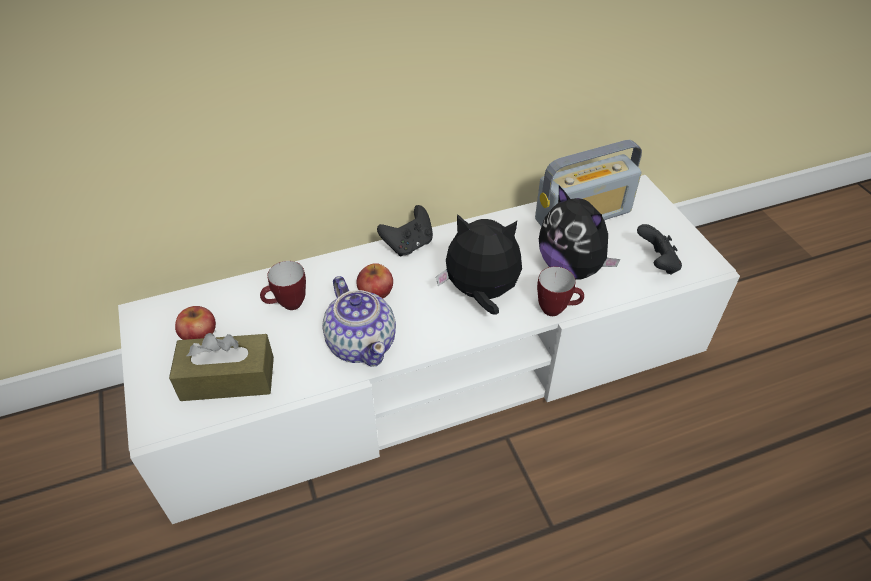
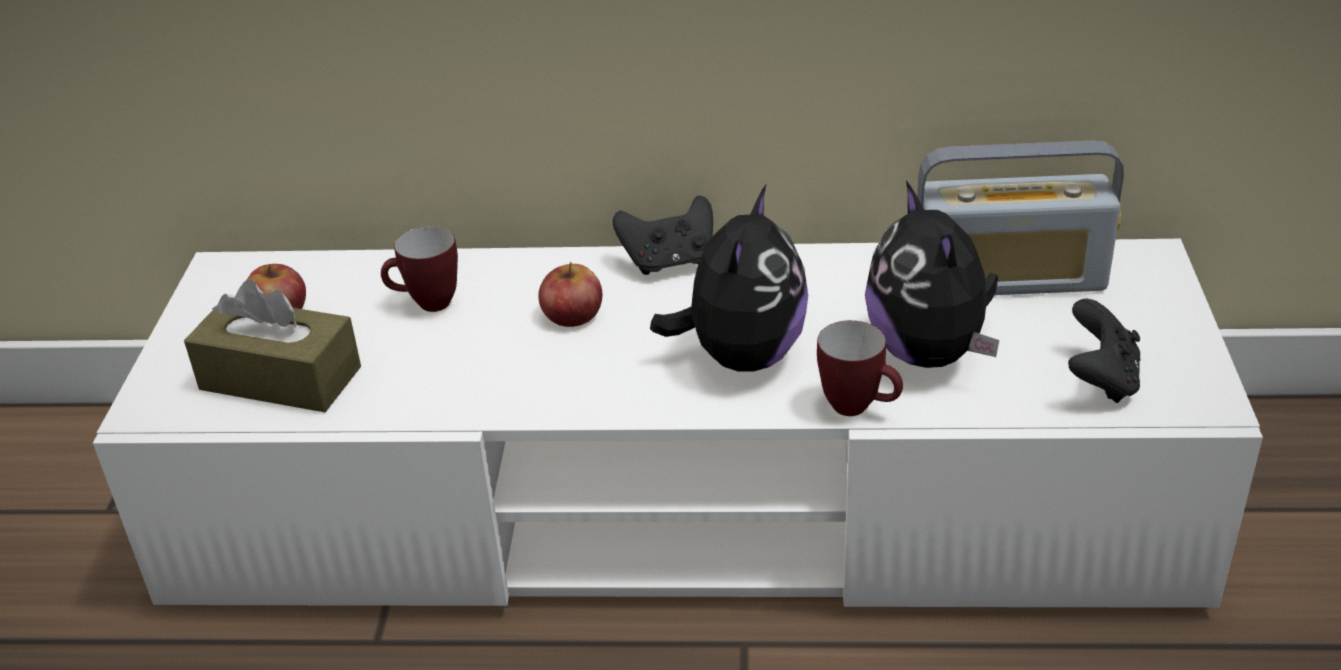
camera: 25 degrees right, 10 degrees down
teapot [322,276,396,366] -> none
plush toy [436,214,522,315] -> plush toy turned 75 degrees clockwise [650,185,808,372]

